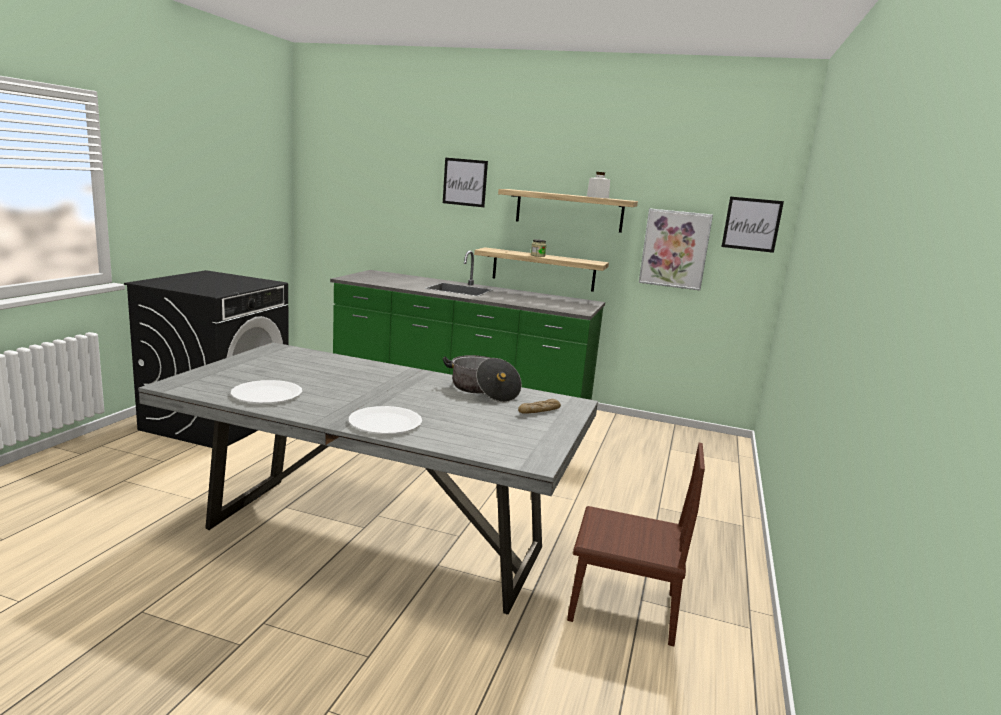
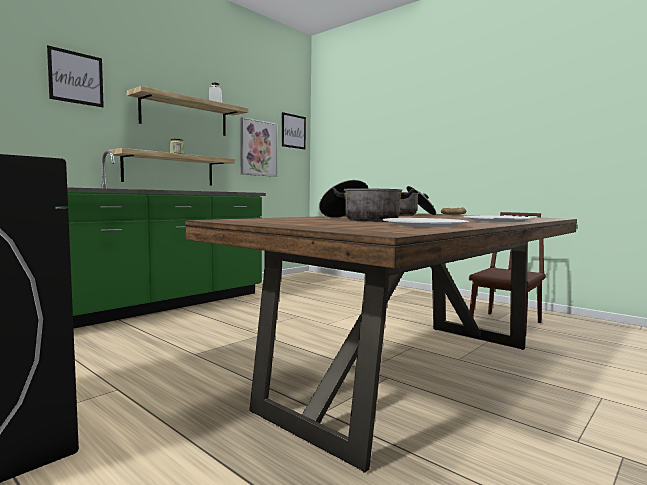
camera: 65 degrees left, 10 degrees down
grey dining table [138,342,598,614] -> brown dining table [185,213,577,473]
none -> cooking pot [319,180,414,222]

